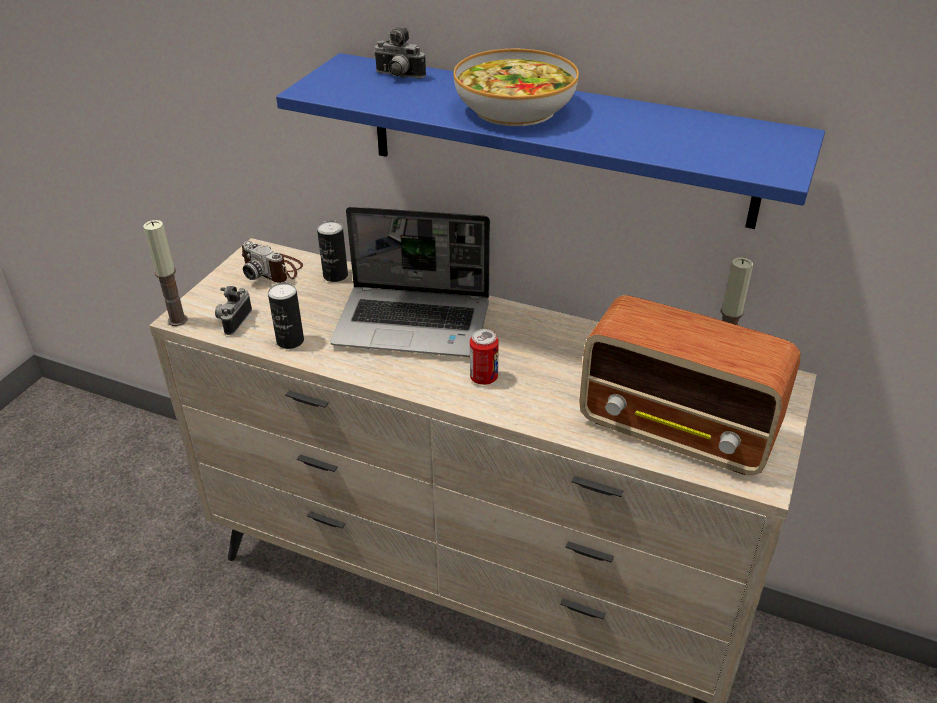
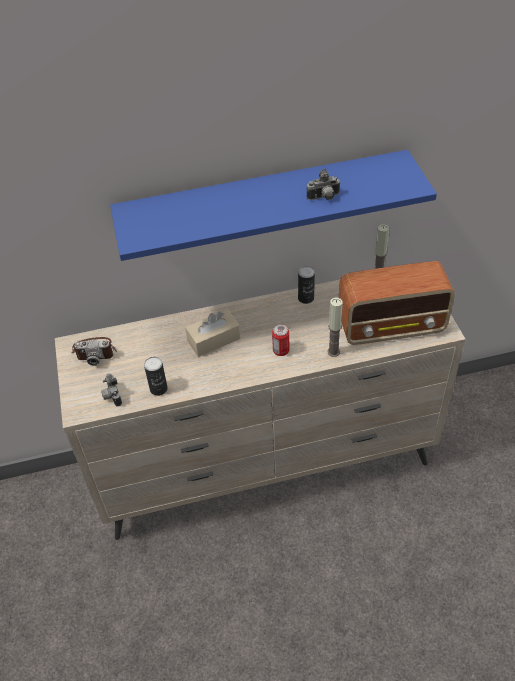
camera: 35 degrees left, 10 degrees up
candle [143,220,188,326] -> candle moved to [327,298,343,357]
can [317,220,348,282] -> can moved to [298,266,315,304]
laptop [330,207,490,357] -> beige tissue box [185,309,240,357]
camera [374,27,426,79] -> camera moved to [307,168,341,200]
bowl [453,49,579,126] -> none

